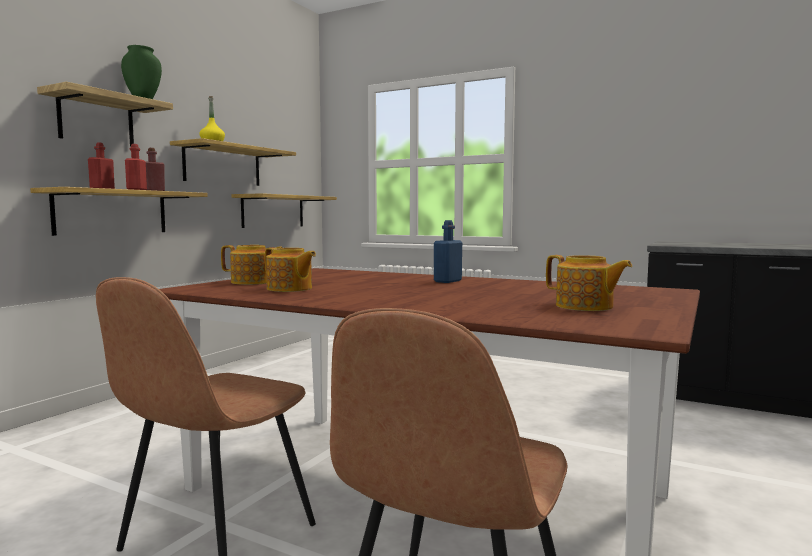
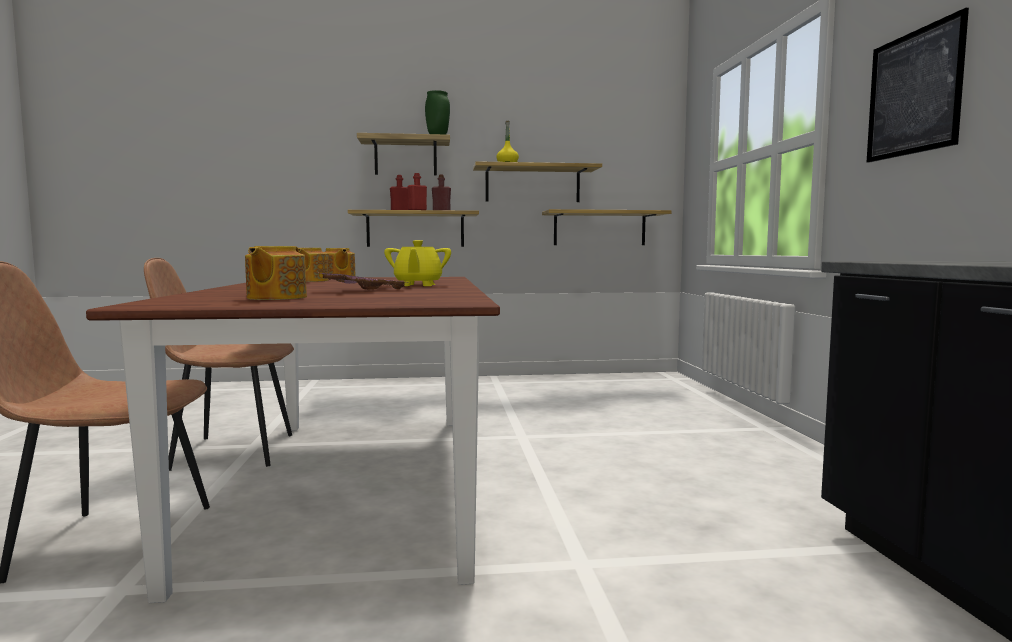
camera: 55 degrees right, 0 degrees up
blue bottle [434,220,462,283] -> yellow teapot [384,240,451,286]
none -> pink tray [315,272,410,290]
none -> picture [867,8,969,163]

